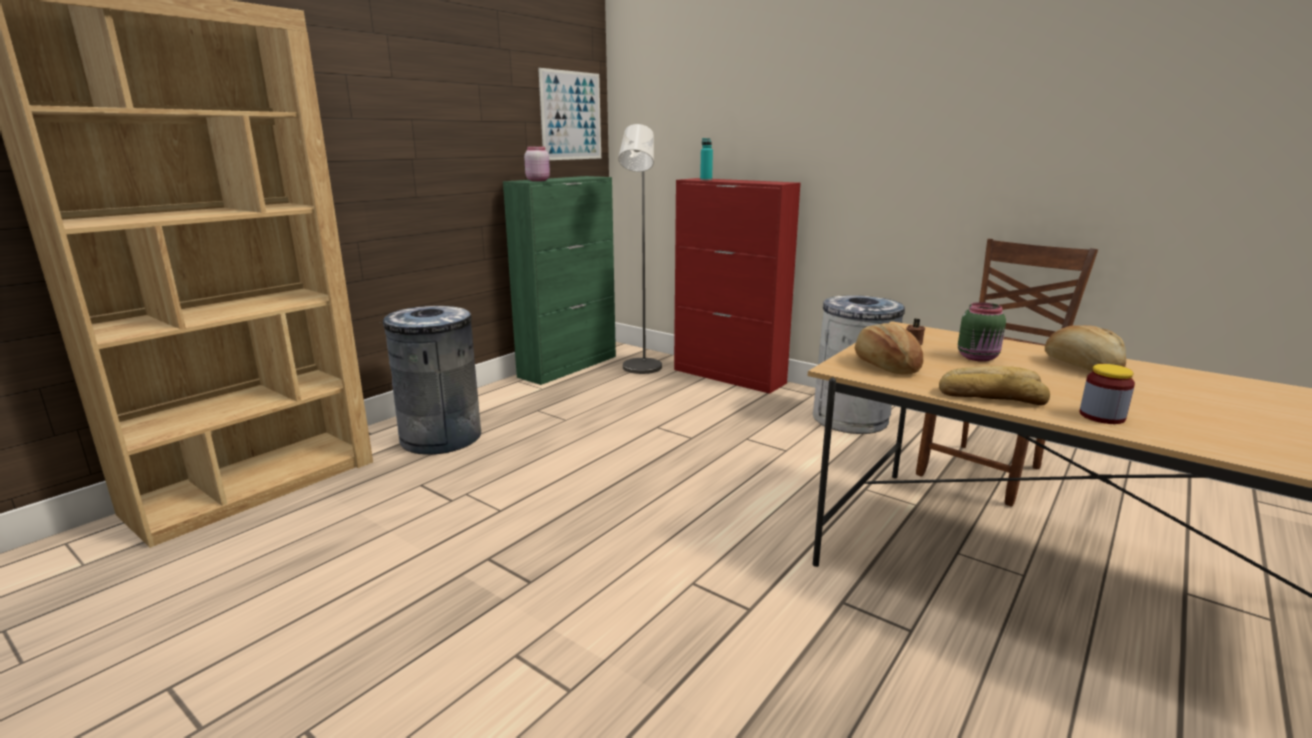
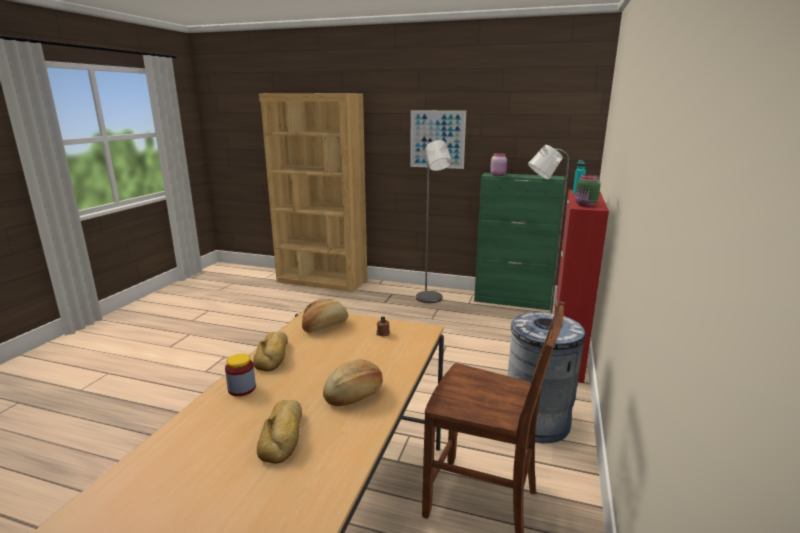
camera: 70 degrees right, 0 degrees up
grey trash can [380,306,481,455] -> none
picture [538,68,601,160] -> picture moved to [410,110,466,169]
green jar [958,302,1006,362] -> green jar moved to [575,174,601,207]
none -> bread [257,400,302,464]
none -> grey floor lamp [416,140,452,303]

